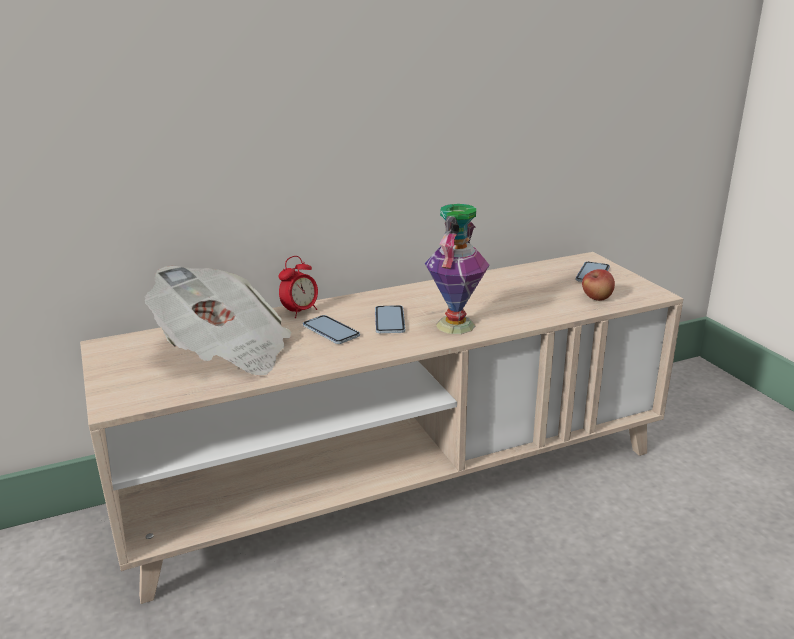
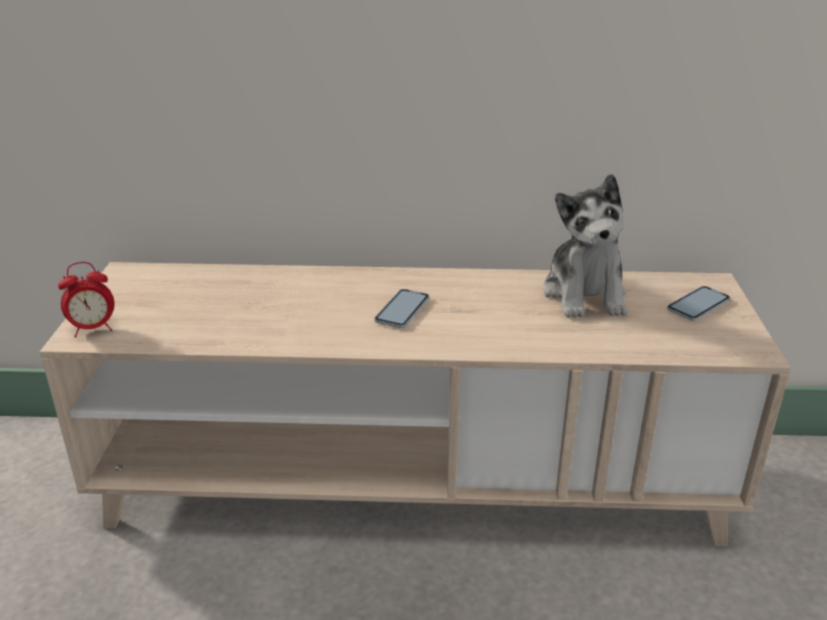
camera: 25 degrees right, 5 degrees up
newspaper [145,265,292,376] -> none
alarm clock [278,256,318,318] -> alarm clock moved to [58,262,114,337]
phone [303,315,360,344] -> none
vase [425,204,490,334] -> none
apple [582,269,615,301] -> none
none -> plush toy [543,174,627,318]

